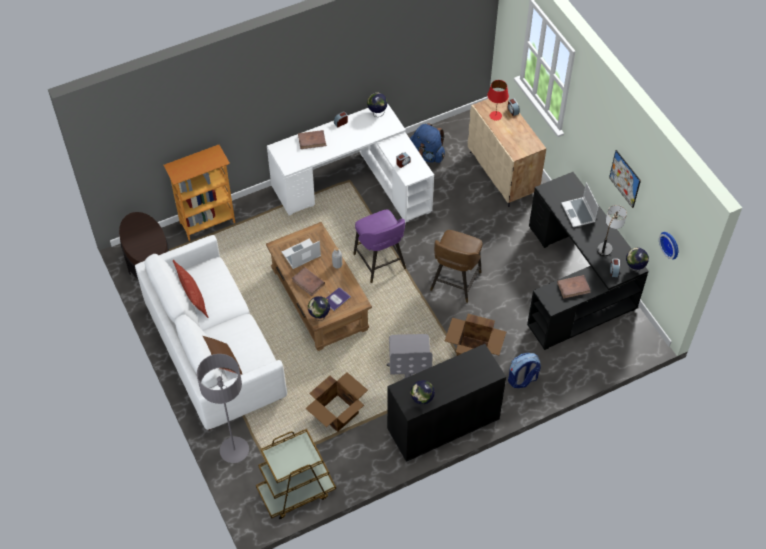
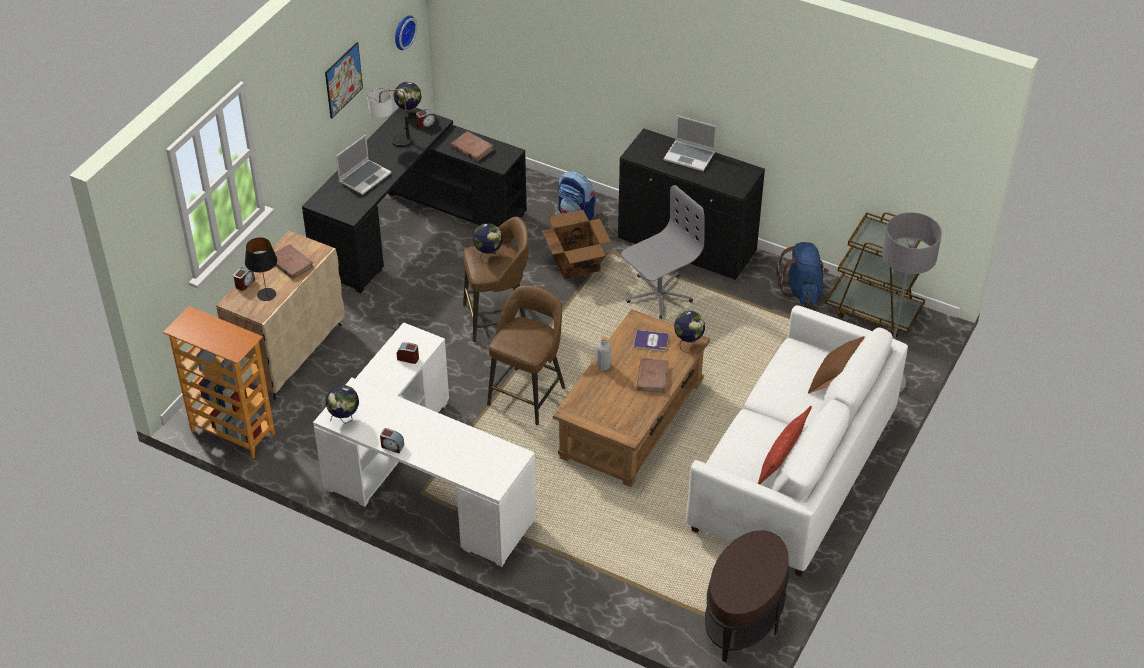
camera: 125 degrees left, 10 degrees down
bookcase [164,145,235,241] -> bookcase moved to [163,306,275,459]
laptop [282,239,321,269] -> laptop moved to [663,115,717,171]
brown book [298,130,327,149] -> brown book moved to [275,244,314,279]
cardboard box [306,372,368,432] -> none
purple stool [353,210,406,283] -> brown stool [487,285,565,425]
blue backpack [410,123,445,163] -> blue backpack moved to [777,242,829,305]
globe [410,380,435,406] -> globe moved to [473,223,503,264]
red table lamp [487,80,509,120] -> black table lamp [245,237,277,301]

